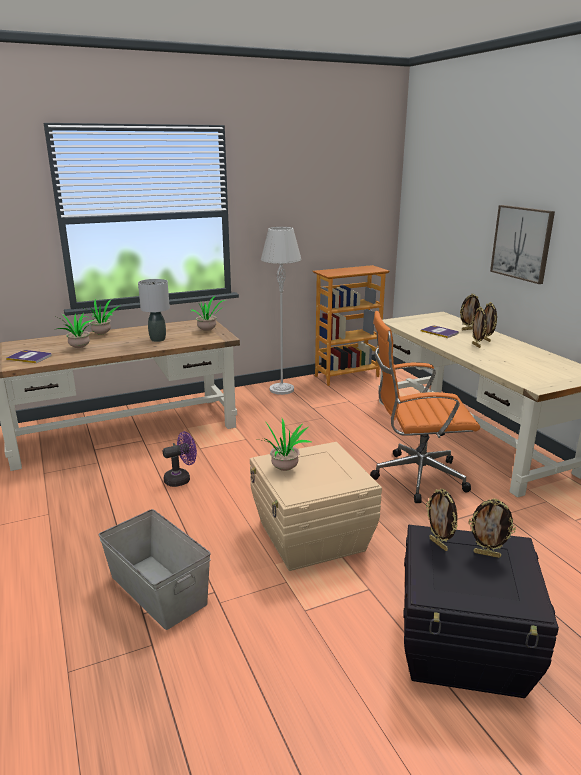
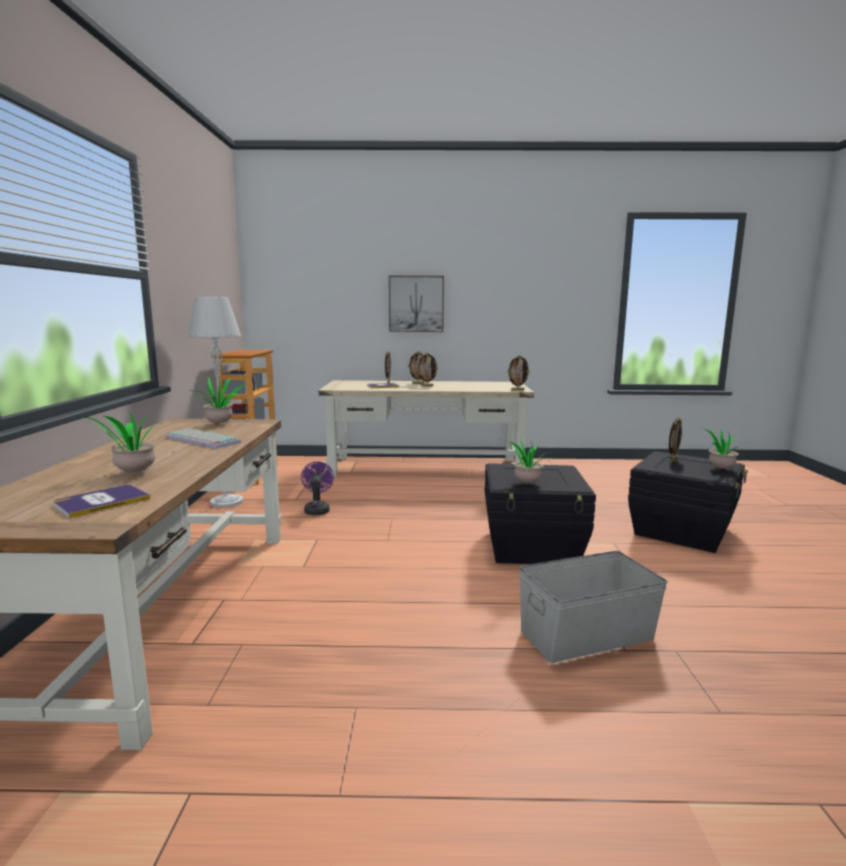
camera: 65 degrees left, 10 degrees down
potted plant [83,298,119,334] -> potted plant moved to [701,427,743,469]
grey table lamp [138,279,170,342] -> keyboard [166,428,241,449]
purple fan [163,431,197,487] -> purple fan moved to [301,461,334,515]
beige storage box [250,442,382,571] -> black storage box [485,463,596,564]
orange office chair [370,311,480,503] -> none
picture frame [426,488,458,551] -> picture frame moved to [507,355,530,391]

